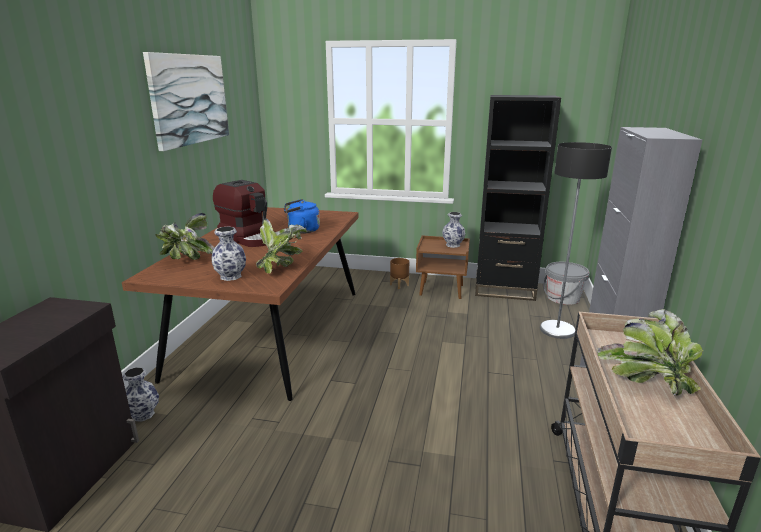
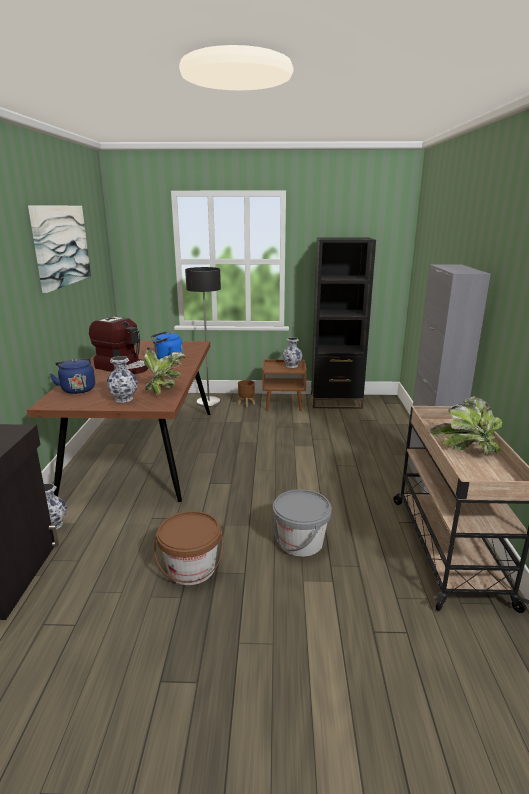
camera: 10 degrees left, 0 degrees up
potted plant [155,213,214,260] -> blue kettle [50,358,95,394]
floor lamp [540,142,612,339] -> floor lamp moved to [185,267,221,407]
grey bucket [543,262,590,305] -> grey bucket moved to [273,489,332,557]
none -> brown bucket [154,511,224,585]

